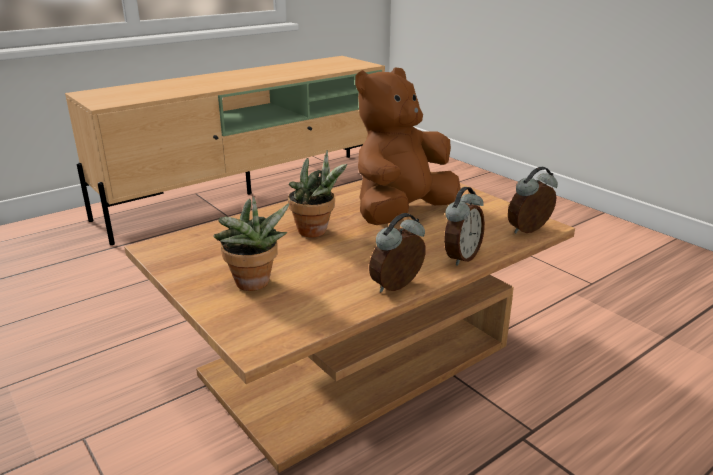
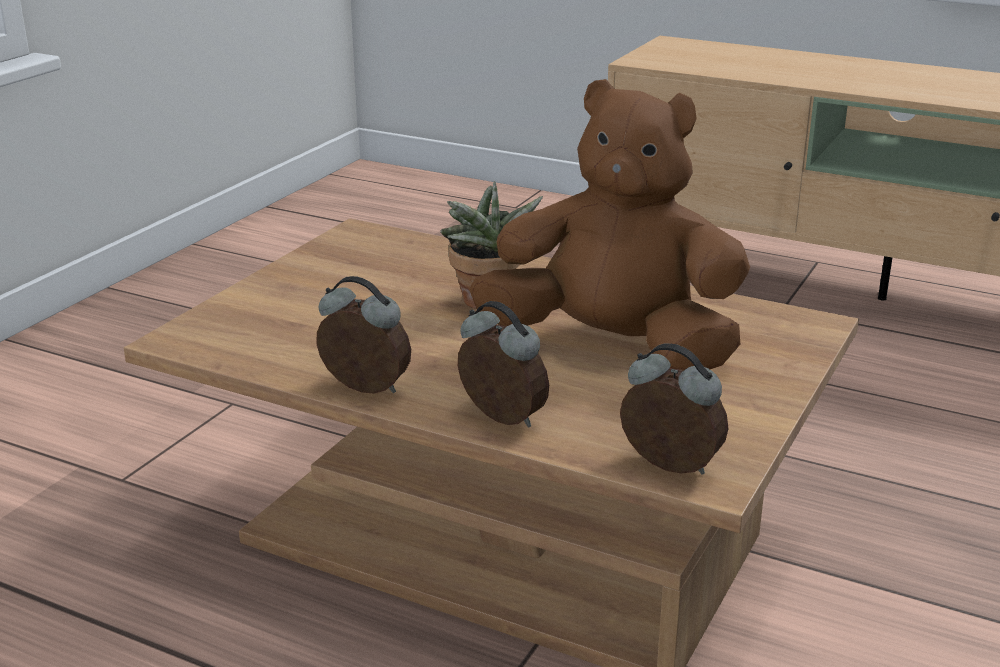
camera: 65 degrees right, 0 degrees up
potted plant [213,196,290,291] -> none
alarm clock [444,187,485,266] -> alarm clock turned 150 degrees counterclockwise [458,301,549,428]

